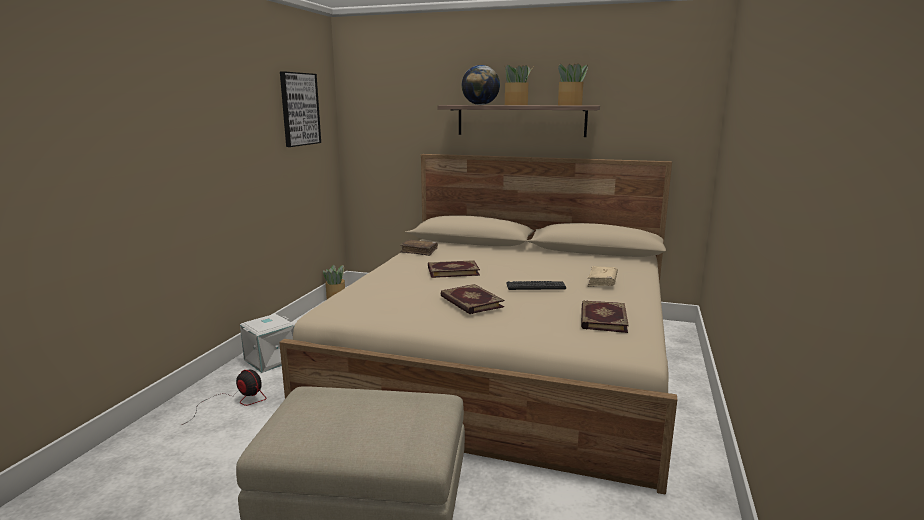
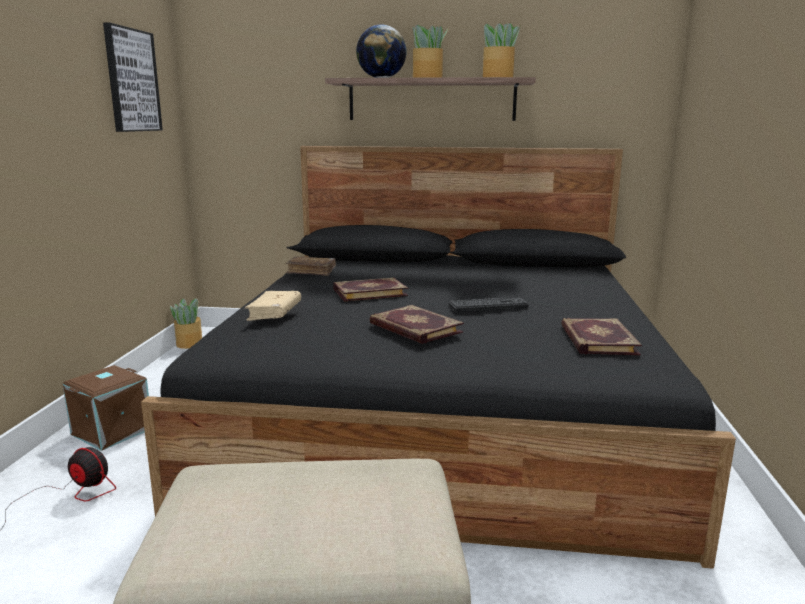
camera: 10 degrees left, 0 degrees up
white storage box [240,314,295,373] -> brown storage box [62,365,149,451]
beige bed [279,154,677,495] -> black bed [141,146,736,569]
beige book [588,266,618,287] -> beige book moved to [245,291,301,321]

